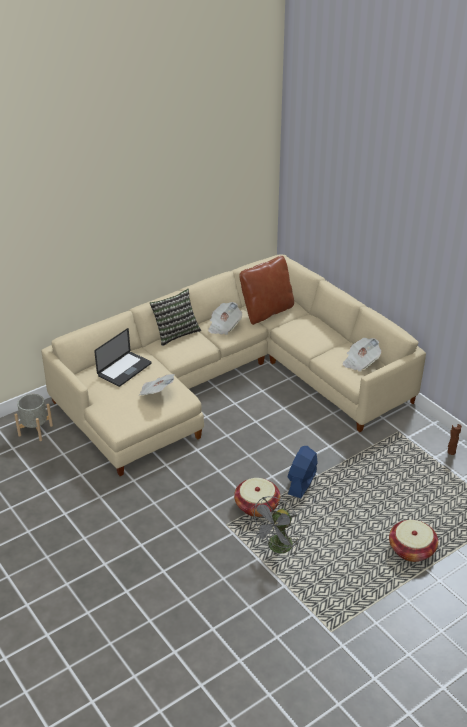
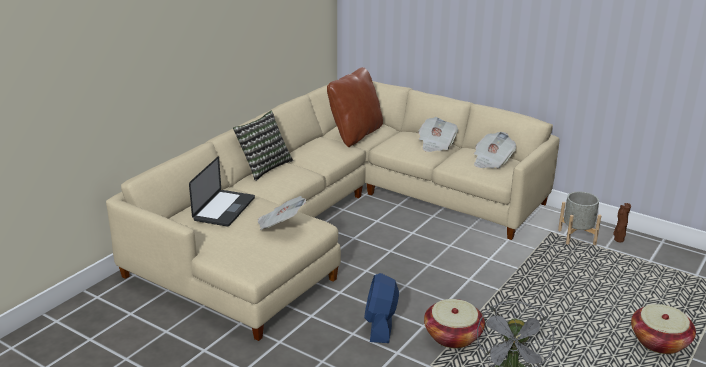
camera: 20 degrees left, 10 degrees down
grey planter [14,394,53,441] -> grey planter moved to [558,192,601,245]
newspaper [208,302,242,335] -> newspaper moved to [418,117,458,152]
blue fan [288,446,318,498] -> blue fan moved to [364,273,399,343]

